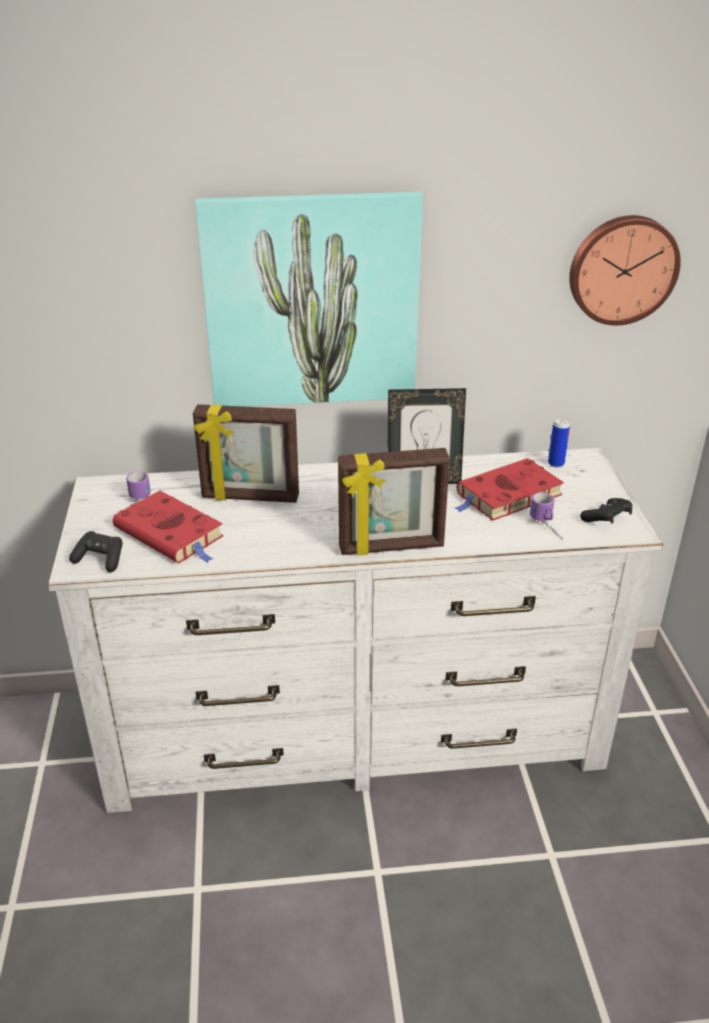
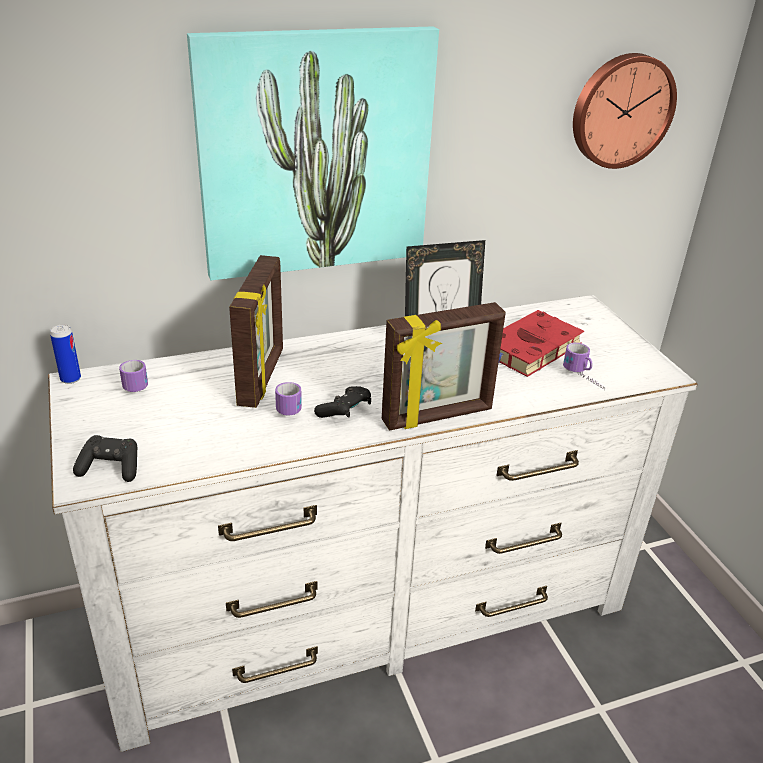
camera: 15 degrees left, 0 degrees up
red book [113,491,223,563] -> none
picture frame [193,404,299,503] -> picture frame turned 75 degrees counterclockwise [229,255,283,408]
can [548,418,570,468] -> can moved to [50,325,81,384]
black game controller [580,498,633,524] -> black game controller moved to [314,386,371,418]
none -> mug [275,382,302,415]

